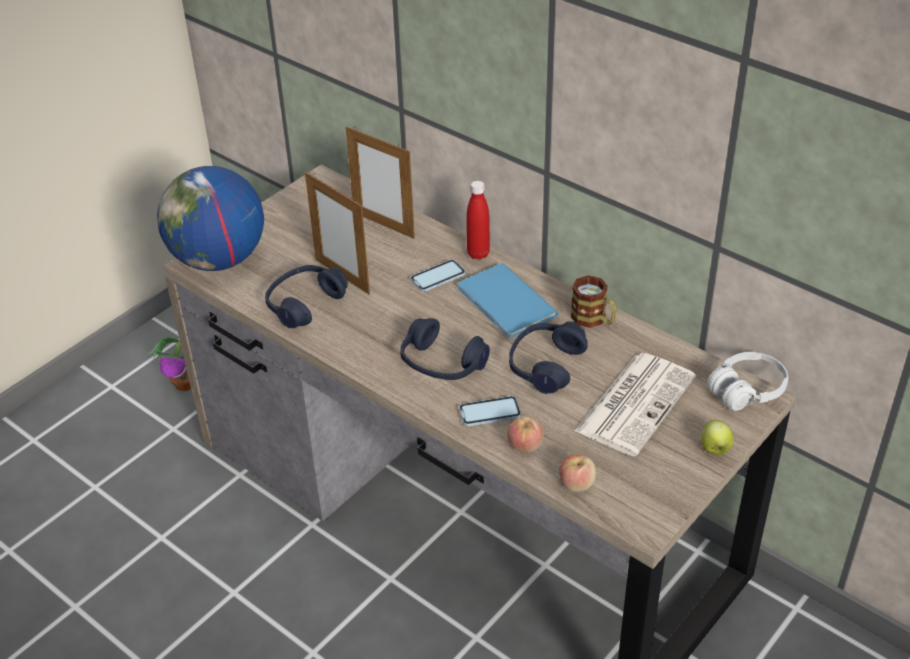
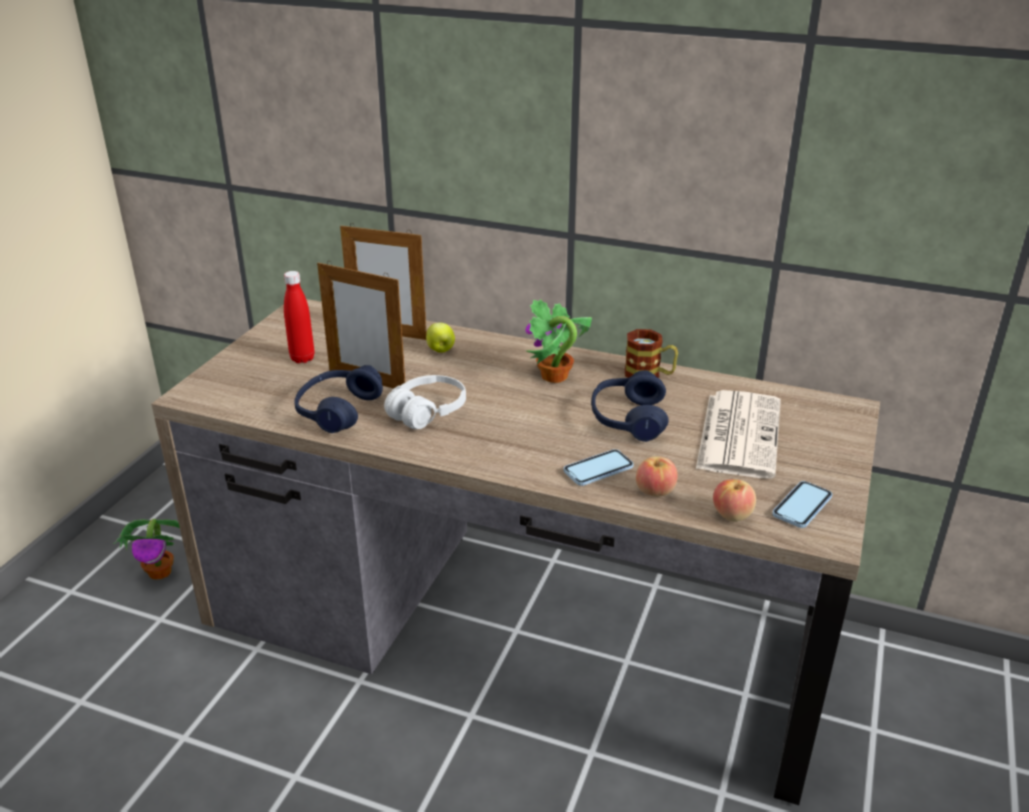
camera: 20 degrees left, 10 degrees down
globe [157,166,264,271] -> none
blue headphones [400,318,490,380] -> none
phone [410,260,465,292] -> phone moved to [772,481,832,528]
blue book [458,263,559,338] -> potted plant [525,299,592,383]
red bottle [466,181,490,260] -> red bottle moved to [284,271,314,363]
apple [701,420,734,455] -> apple moved to [426,323,455,353]
white headphones [707,352,788,411] -> white headphones moved to [384,375,466,429]

